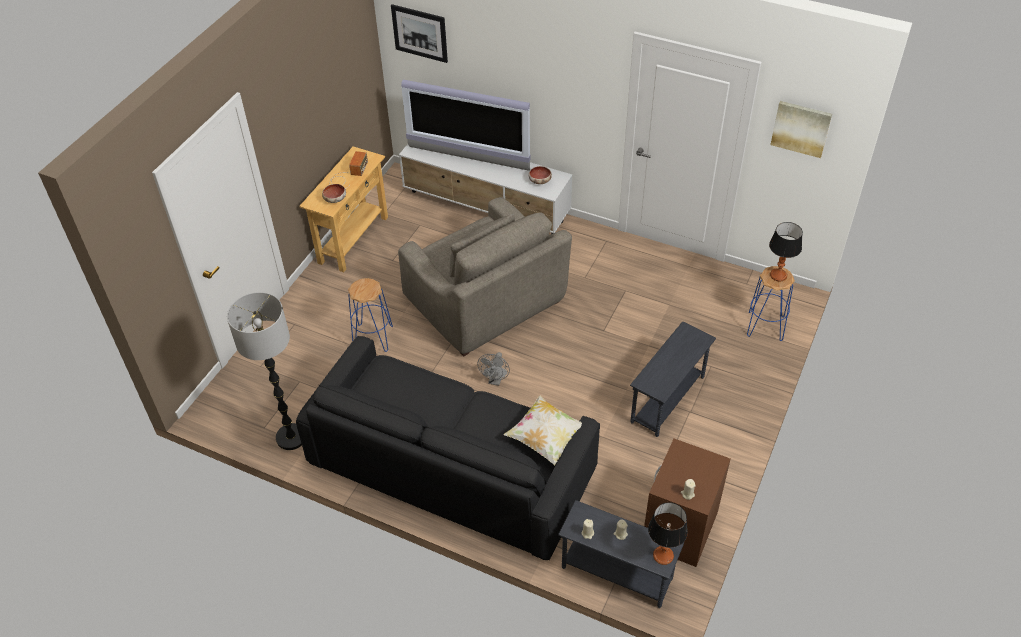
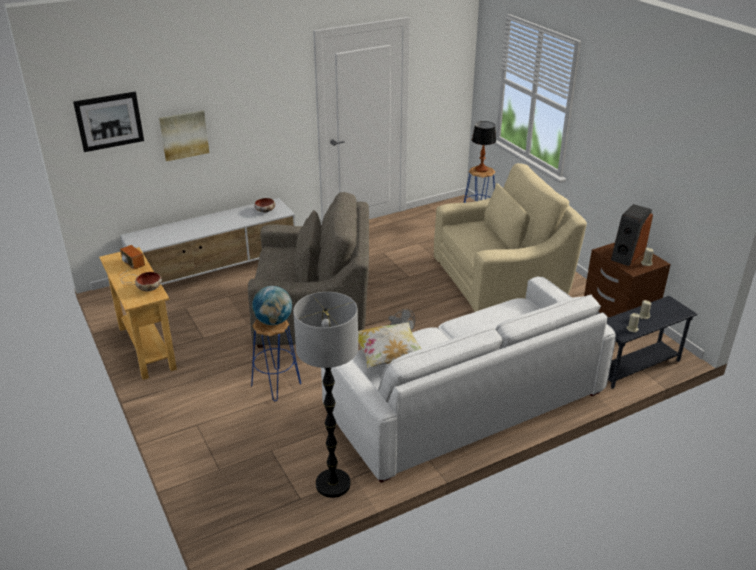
camera: 55 degrees left, 15 degrees down
black sofa [296,336,600,560] -> white sofa [321,277,616,483]
television [401,80,531,171] -> none
pillow [503,395,582,465] -> pillow moved to [358,322,422,368]
grey side table [630,322,716,437] -> beige armchair [434,163,587,312]
table lamp [648,502,688,565] -> none
picture [770,101,832,158] -> picture moved to [159,110,209,161]
none -> globe [252,286,292,325]
none -> speaker [611,204,653,266]

